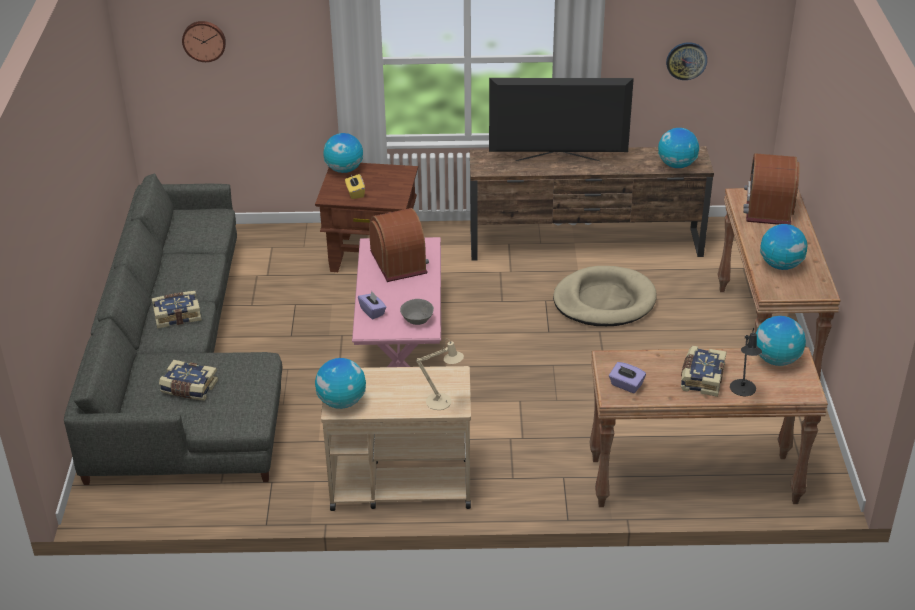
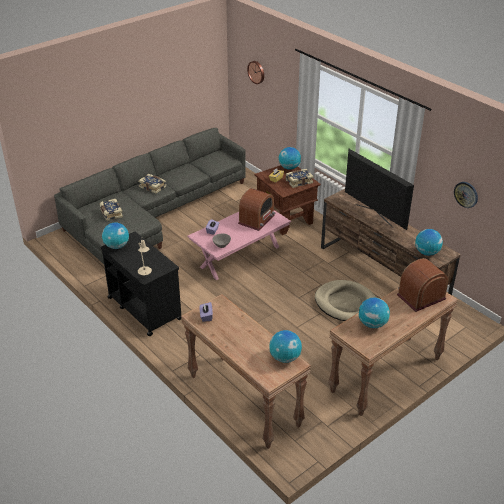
camera: 50 degrees right, 0 degrees up
beige cart [321,366,471,511] -> black cart [101,232,182,336]
book [681,346,727,397] -> book moved to [286,169,314,188]
black table lamp [730,327,762,396] -> none

